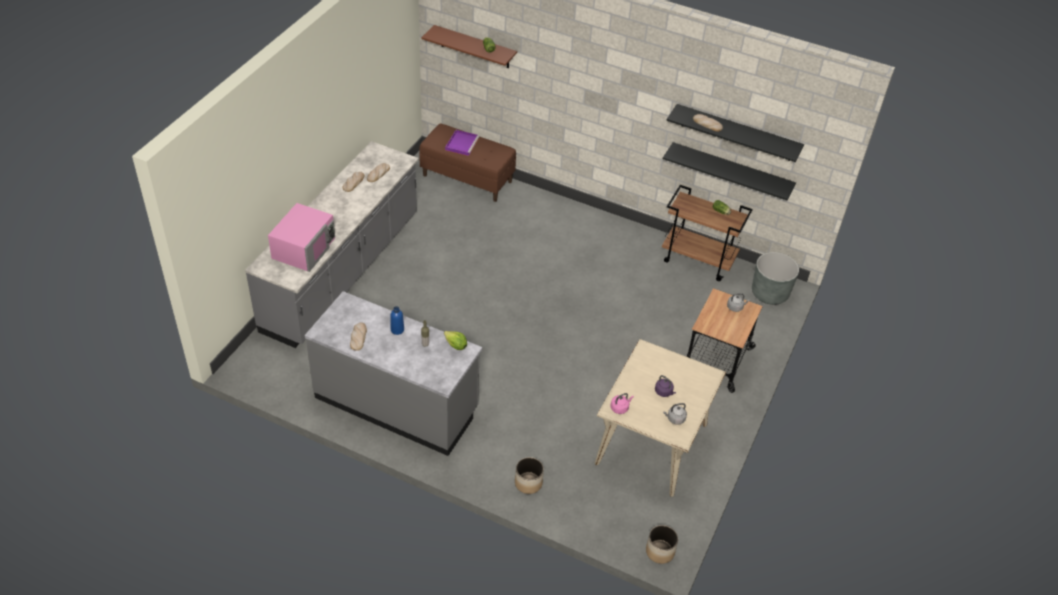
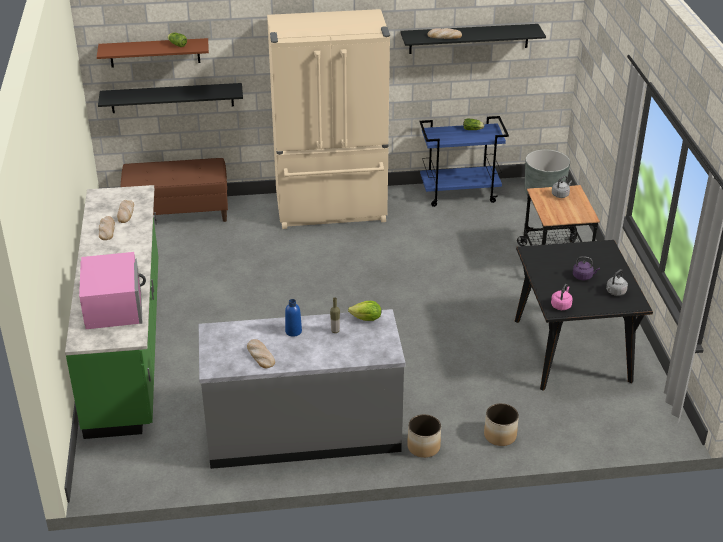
camera: 30 degrees left, 10 degrees down
grey counter [245,141,419,348] -> green counter [65,185,158,439]
purple tray [445,130,479,156] -> none
beige dining table [595,339,726,497] -> black dining table [515,240,653,391]
planter [646,525,678,564] -> planter moved to [407,414,441,458]
brown cart [662,185,753,281] -> blue cart [420,116,509,207]
black shelf [663,142,796,201] -> black shelf moved to [98,83,243,113]
none -> beige fridge [267,9,390,229]

